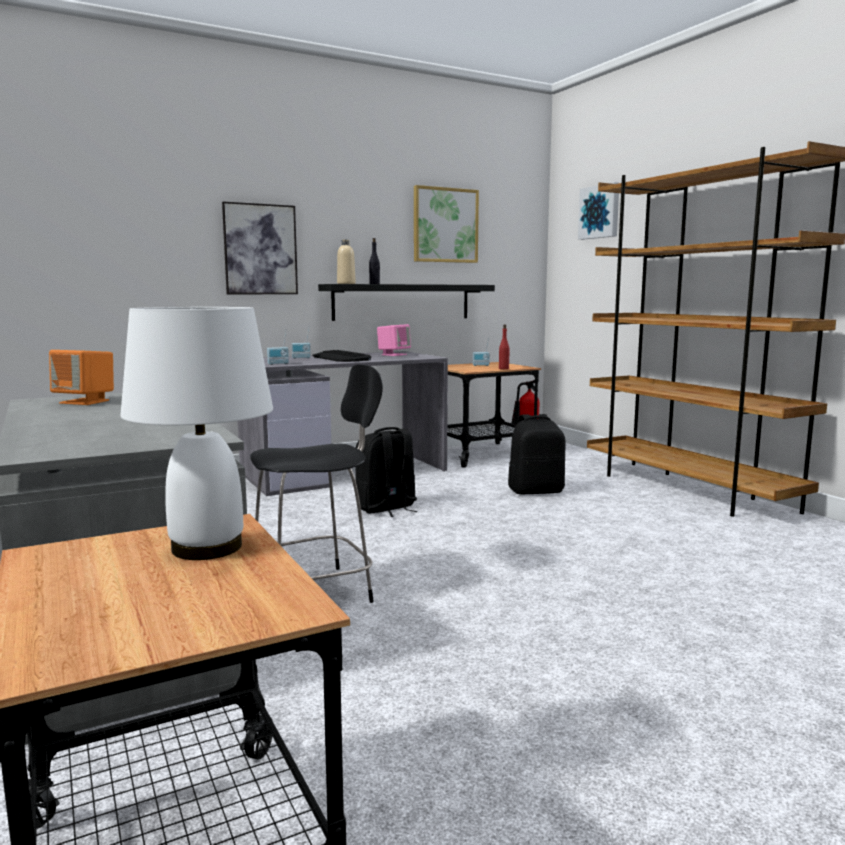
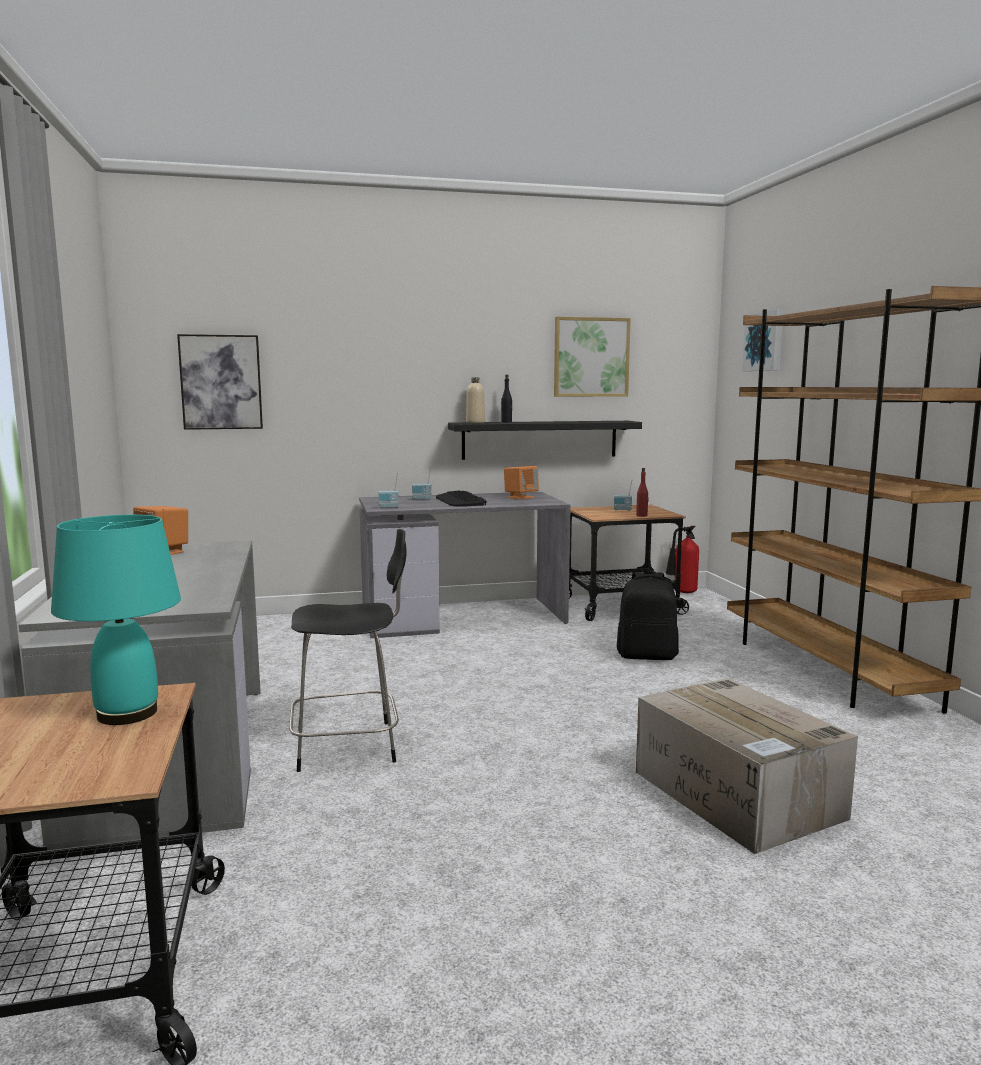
camera: 15 degrees right, 0 degrees up
white table lamp [120,307,273,560] -> turquoise table lamp [51,515,181,725]
picture [222,202,298,294] -> picture moved to [177,334,263,430]
black backpack [355,427,417,517] -> none
pink speaker [377,324,411,356] -> orange speaker [504,466,539,499]
none -> cardboard box [636,678,858,854]

